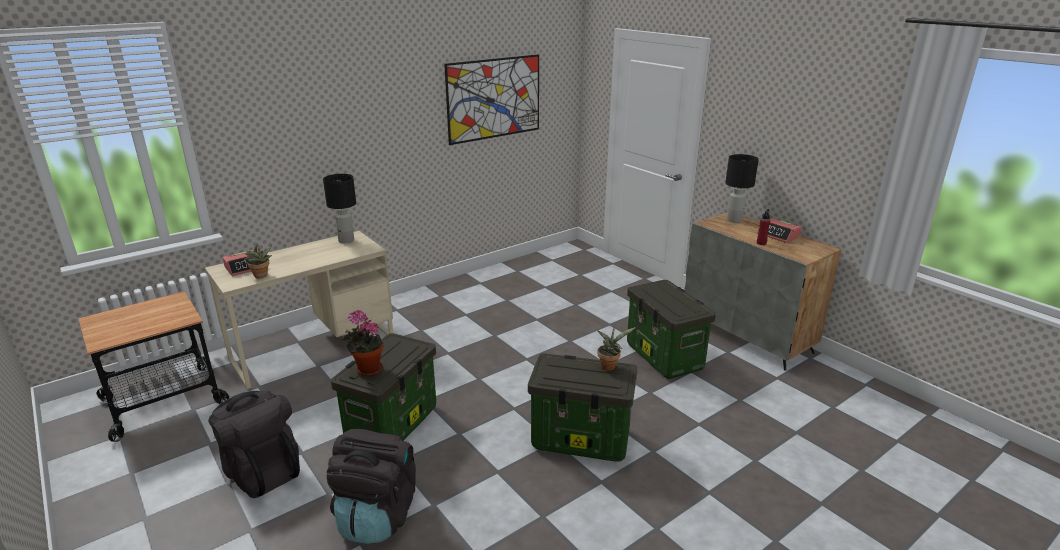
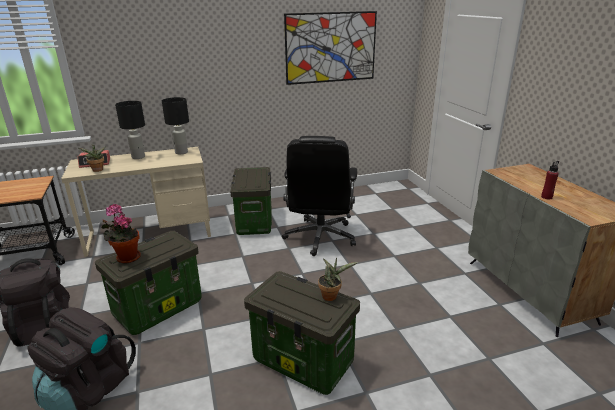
camera: 20 degrees right, 0 degrees up
storage box [627,280,716,379] -> storage box moved to [230,167,272,235]
black table lamp [725,154,759,223] -> black table lamp moved to [115,101,145,159]
alarm clock [757,218,802,243] -> none
none -> black office chair [282,136,357,256]

